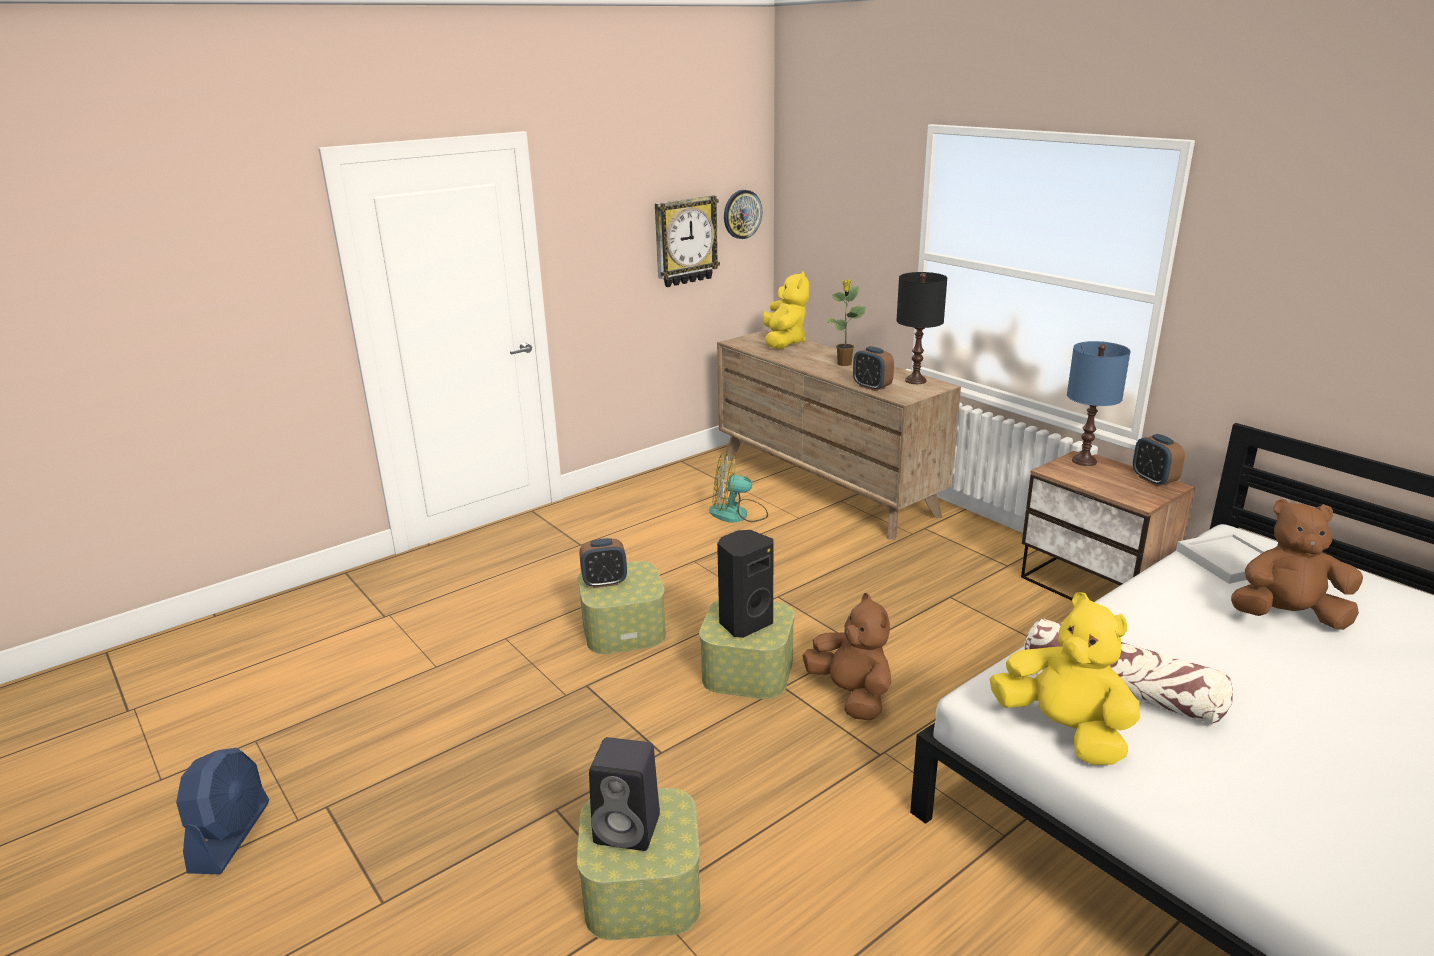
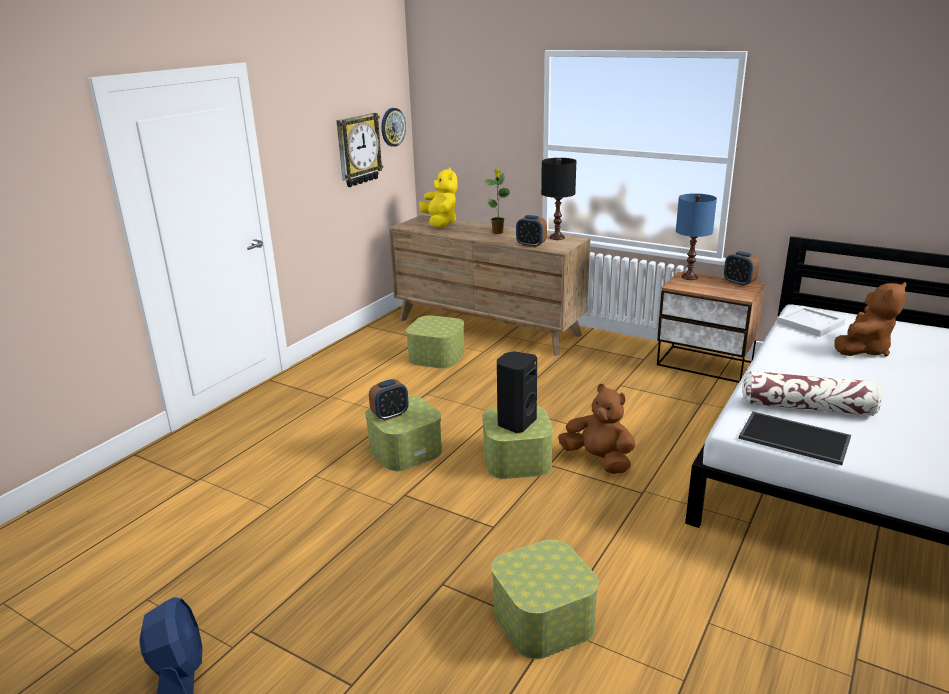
camera: 20 degrees left, 0 degrees up
black speaker [589,737,660,851] -> none
fan [709,452,768,523] -> storage box [406,316,465,369]
yellow plush toy [990,592,1140,765] -> tray [738,411,851,465]
brown plush toy [1231,499,1363,630] -> brown plush toy turned 150 degrees clockwise [834,282,907,356]

